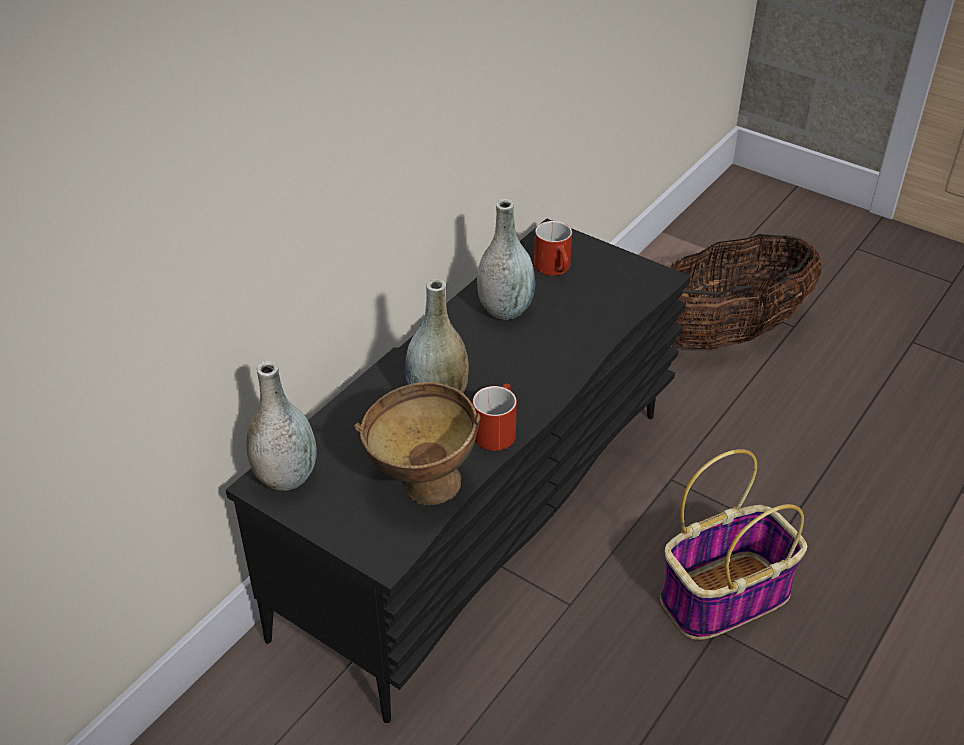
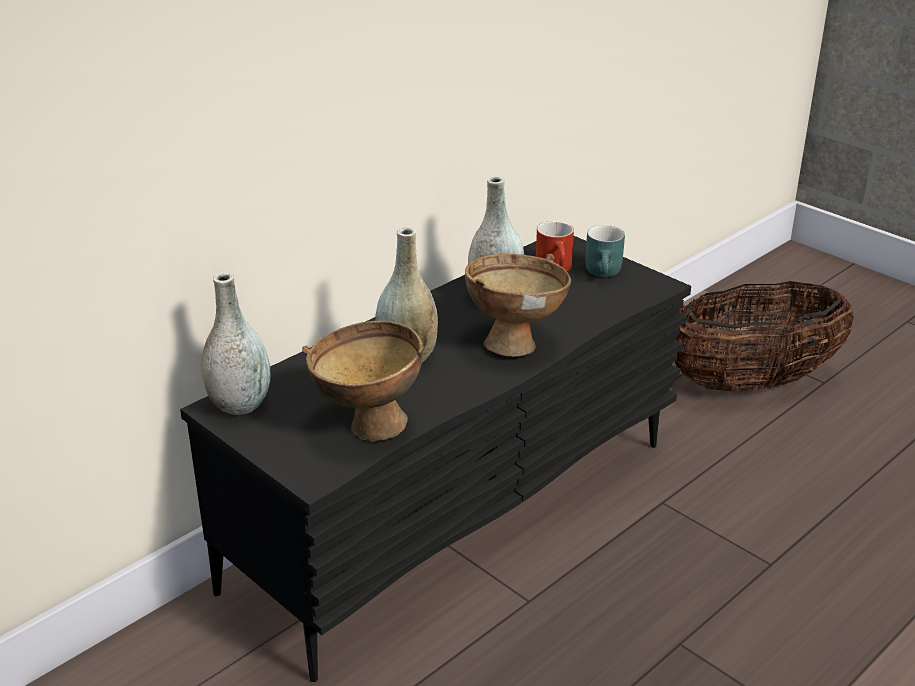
camera: 10 degrees right, 10 degrees down
red mug [473,383,517,451] -> none
basket [660,449,807,640] -> none
none -> brown bowl [465,254,571,357]
none -> turquoise mug [585,225,625,277]

